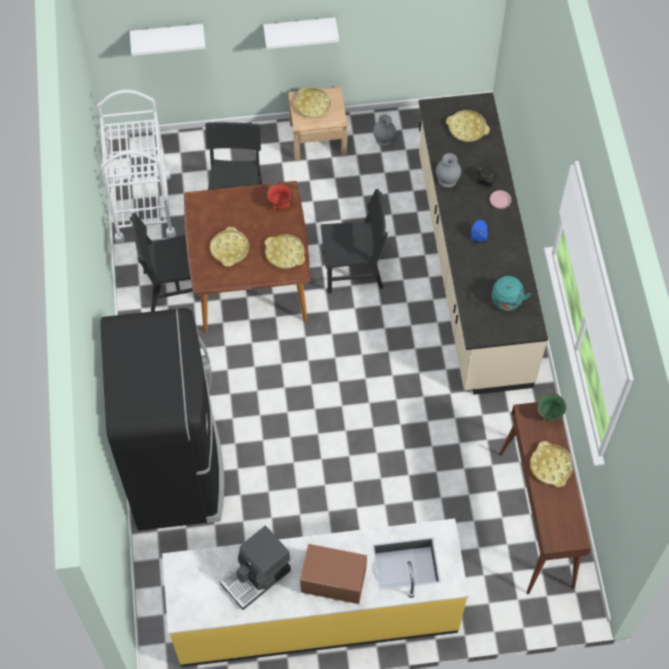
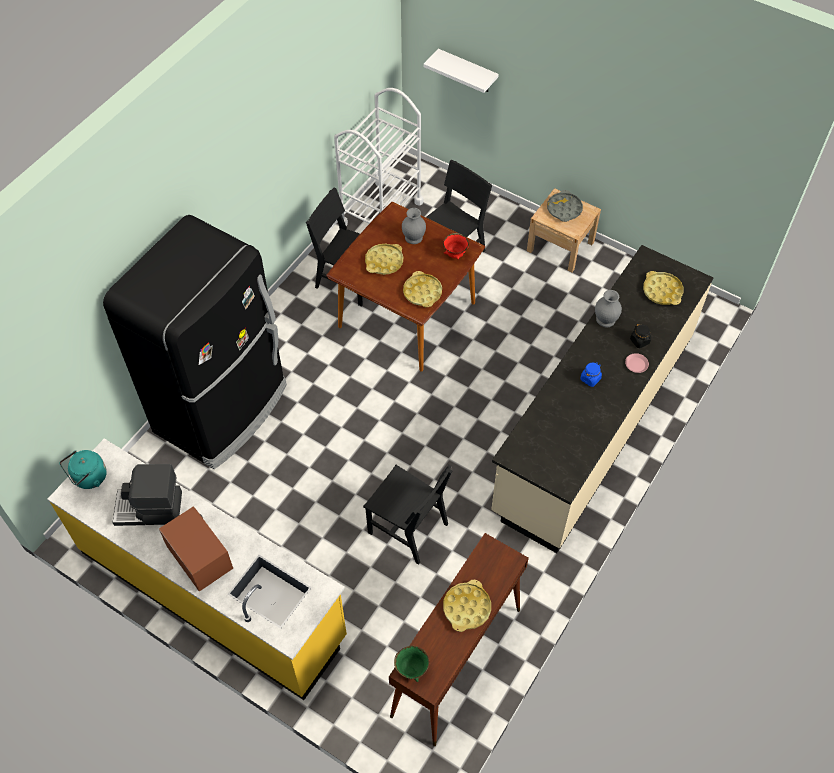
camera: 40 degrees right, 5 degrees down
white shelf [263,17,339,49] -> none
yellow tray [295,87,331,118] -> grey tray [547,190,583,222]
black chair [321,189,388,294] -> black chair moved to [363,465,452,565]
grey vase [373,114,396,146] -> grey vase moved to [402,208,426,244]
turquoise kettle [492,276,531,311] -> turquoise kettle moved to [60,450,107,489]
green bowl [537,393,566,422] -> green bowl moved to [394,646,429,682]

